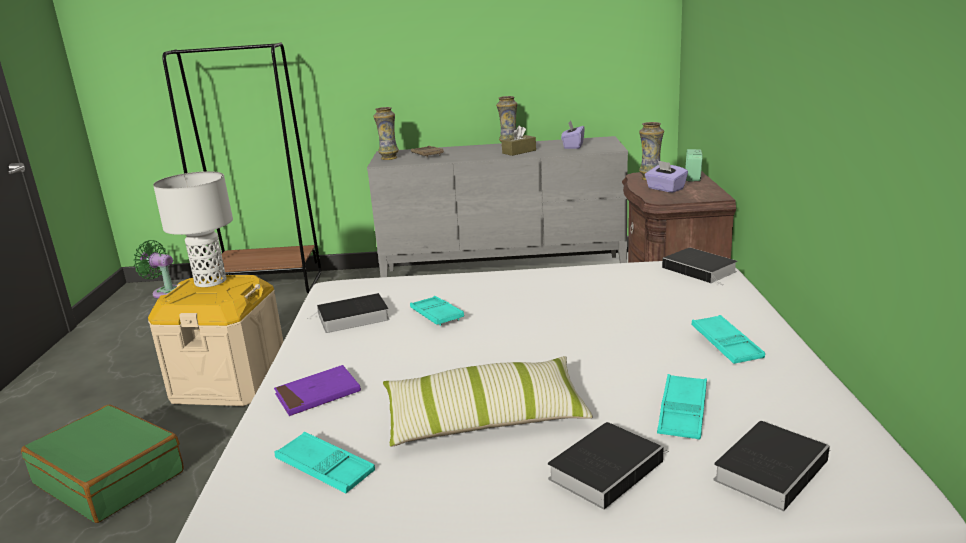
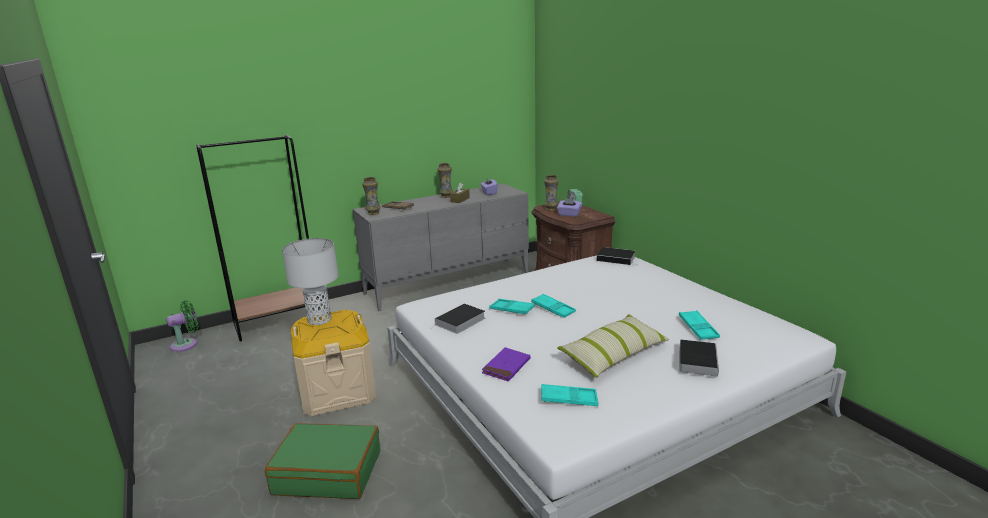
camera: 30 degrees left, 0 degrees up
green fan [133,240,177,298] -> green fan turned 150 degrees clockwise [166,301,198,352]
turquoise tray [691,315,765,364] -> turquoise tray moved to [531,294,576,318]
book [713,421,831,511] -> none

